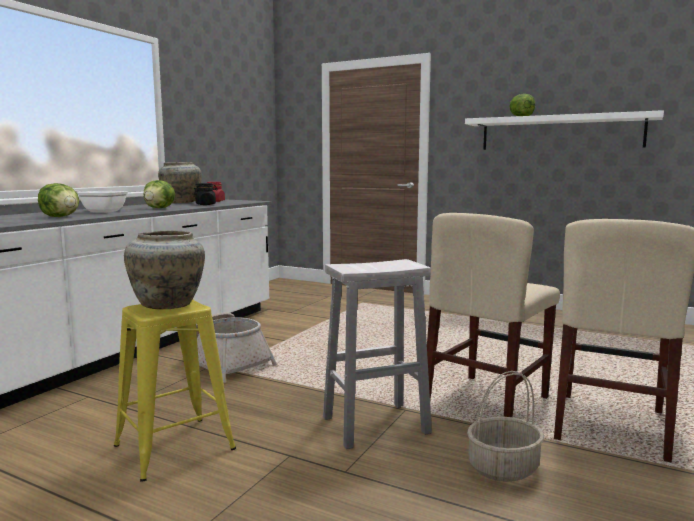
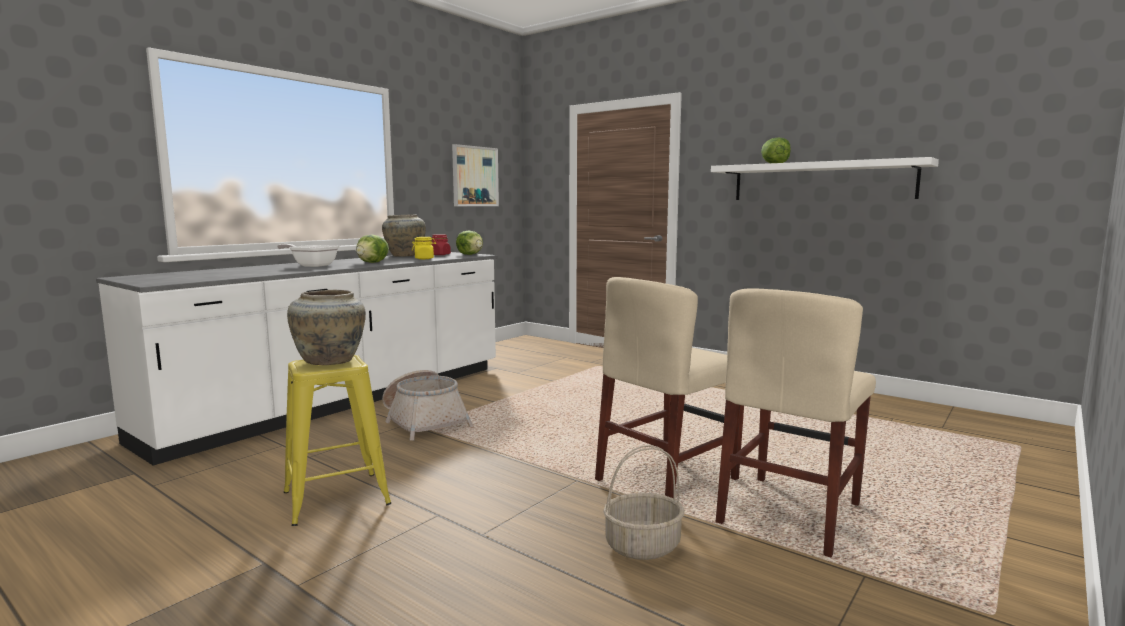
camera: 10 degrees right, 0 degrees up
lettuce [38,183,79,217] -> lettuce moved to [456,231,483,255]
black jar [193,183,218,205] -> yellow jar [412,237,436,259]
white stool [323,259,432,449] -> none
none -> picture [452,144,499,206]

